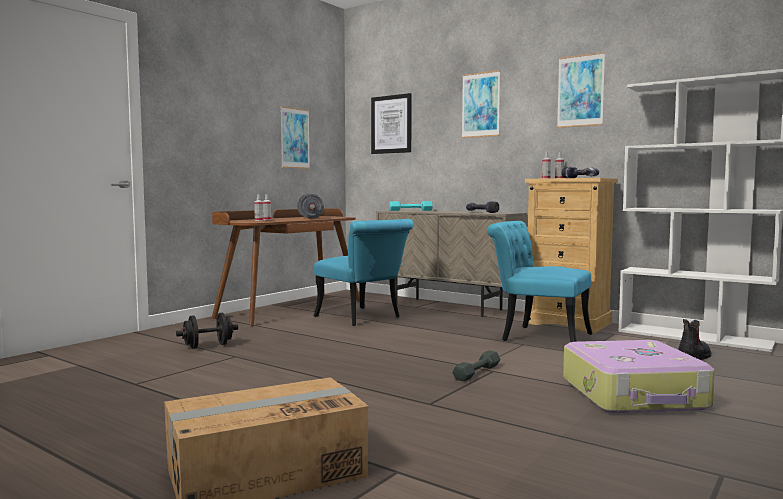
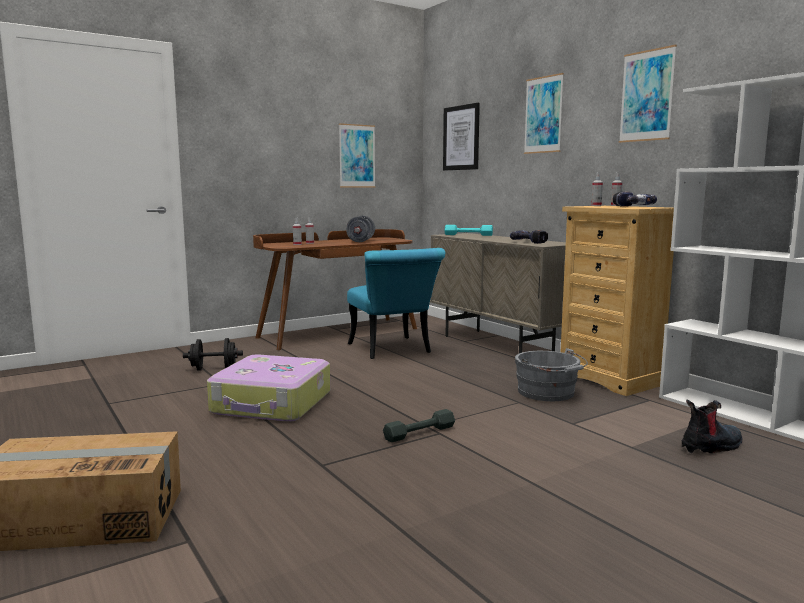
camera: 20 degrees right, 5 degrees up
turquoise chair [487,221,593,342] -> grey bucket [515,348,588,401]
suitcase [563,340,715,413] -> suitcase moved to [207,354,330,422]

